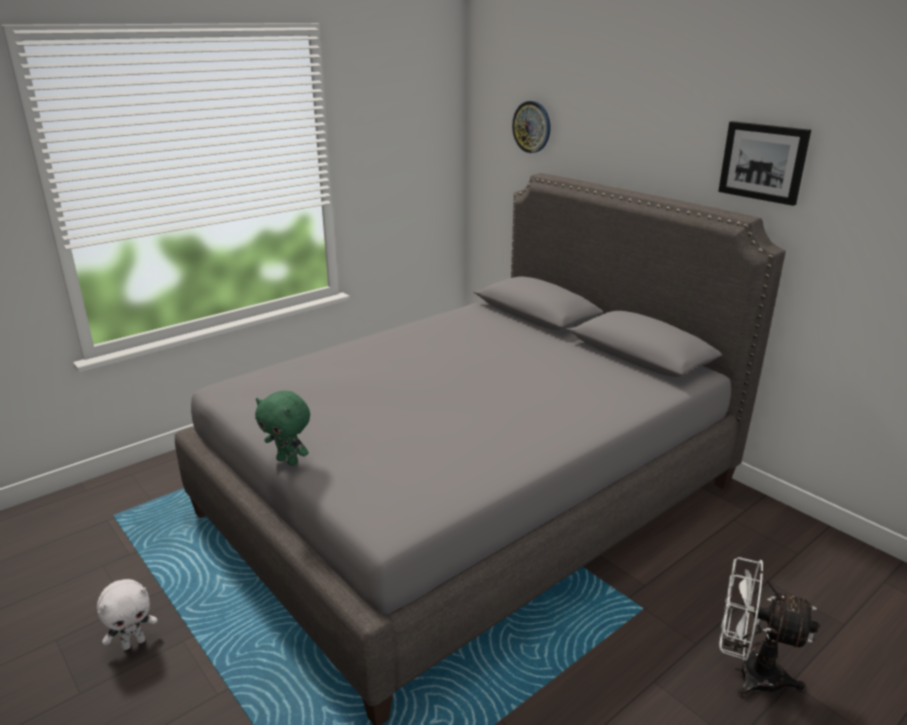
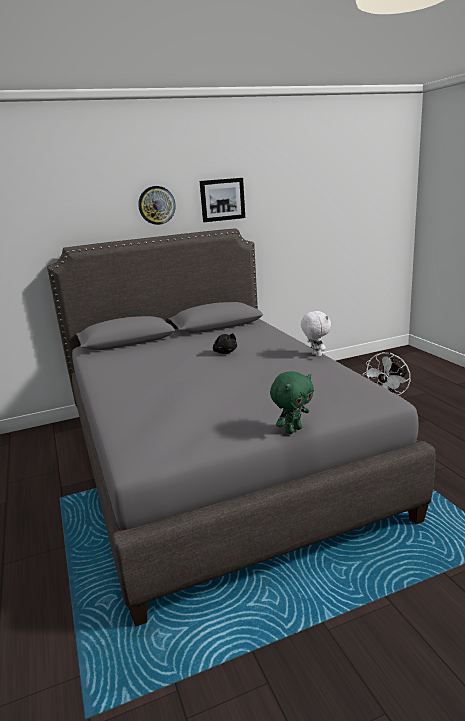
camera: 70 degrees left, 5 degrees down
white plush toy [97,579,158,650] -> white plush toy moved to [301,311,331,357]
wall clock [512,101,551,153] -> wall clock moved to [138,186,175,225]
none -> black plush toy [213,333,237,354]

